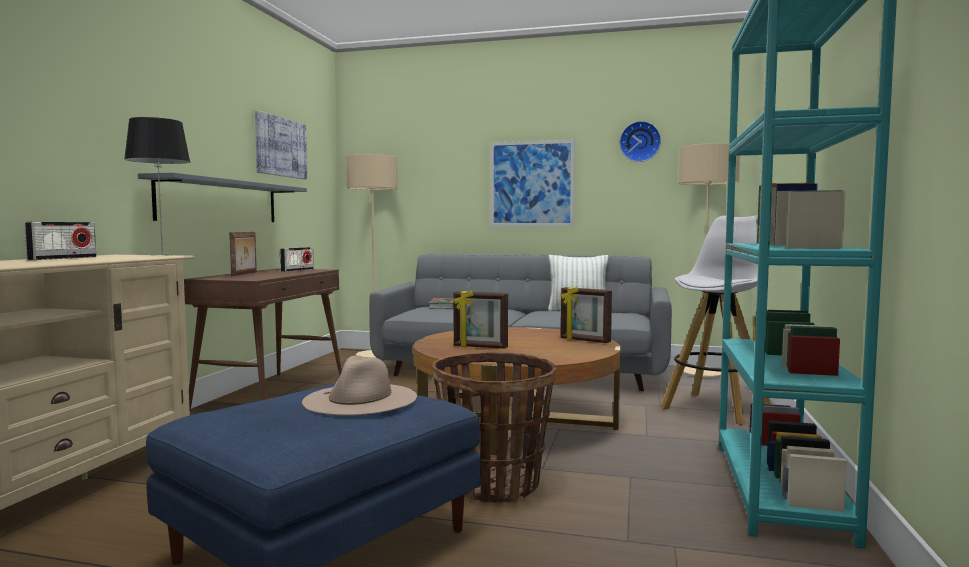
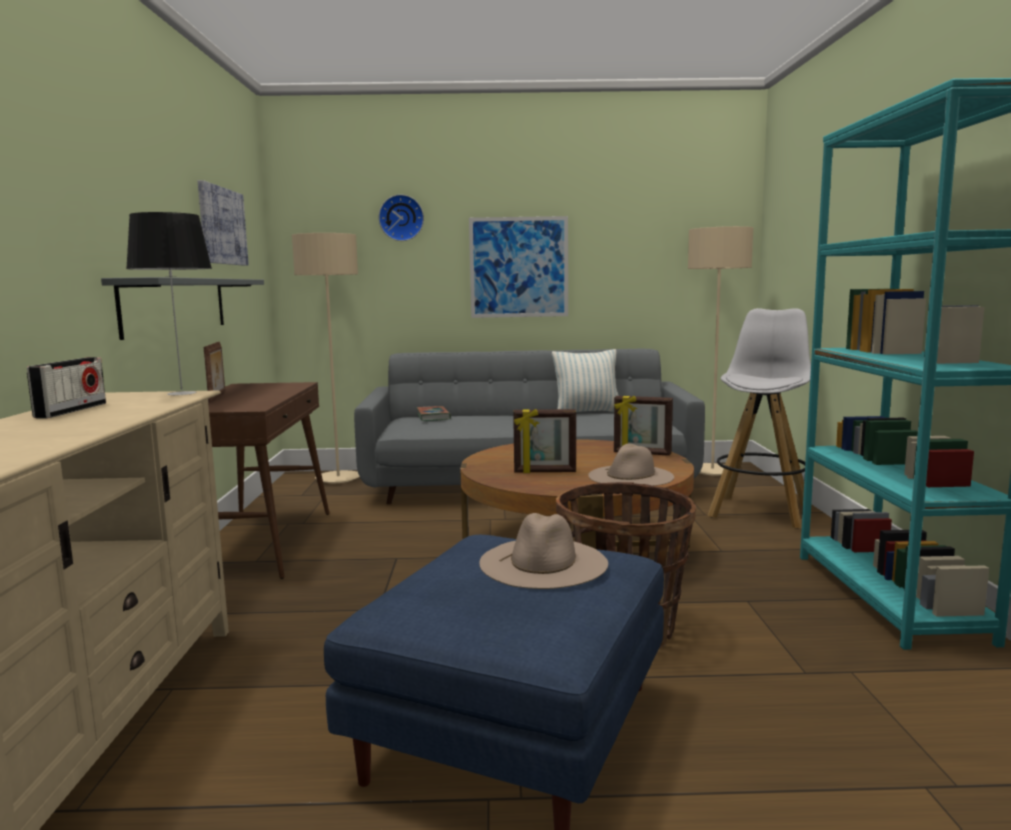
camera: 15 degrees left, 5 degrees up
radio [280,247,314,272] -> none
wall clock [620,121,661,162] -> wall clock moved to [379,194,424,241]
none -> beige hat [588,444,674,486]

